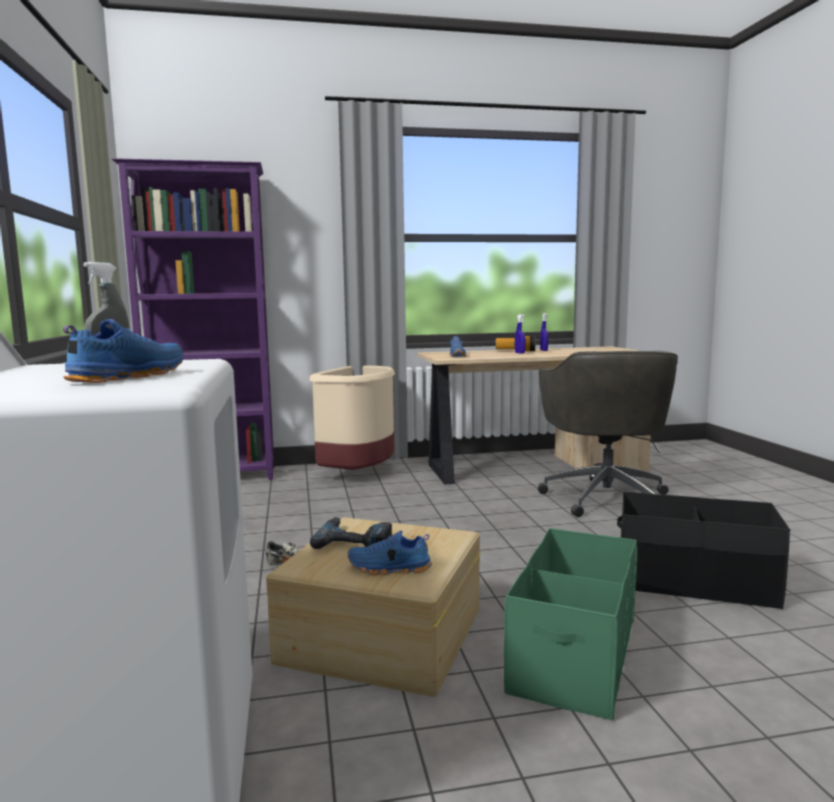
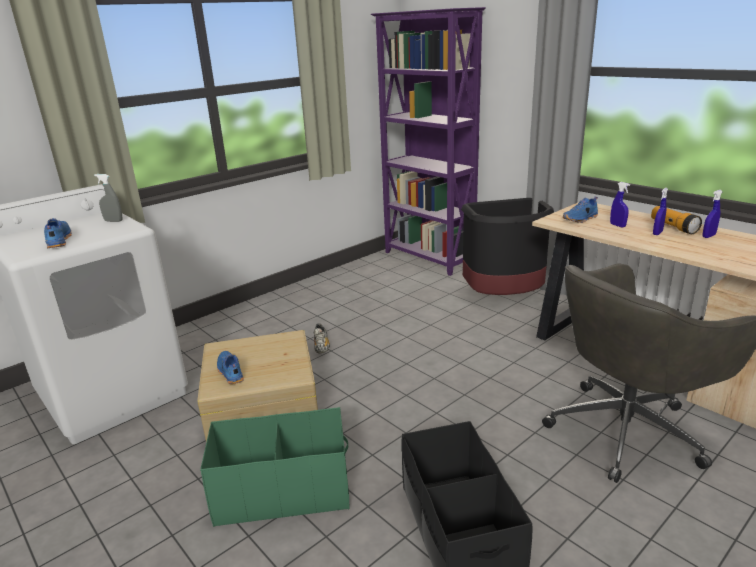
camera: 60 degrees right, 15 degrees up
blue shoe [63,319,183,383] -> blue shoe turned 105 degrees counterclockwise [44,218,72,248]
beige trash can [309,365,395,470] -> black trash can [461,198,554,295]
power drill [310,517,392,549] -> none
none -> blue spray bottle [610,182,630,227]

